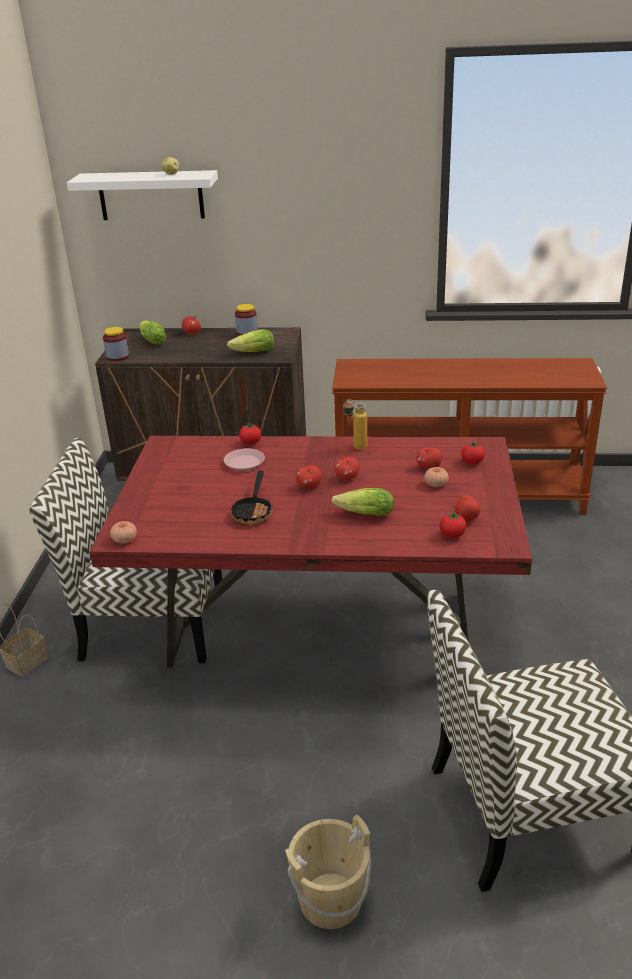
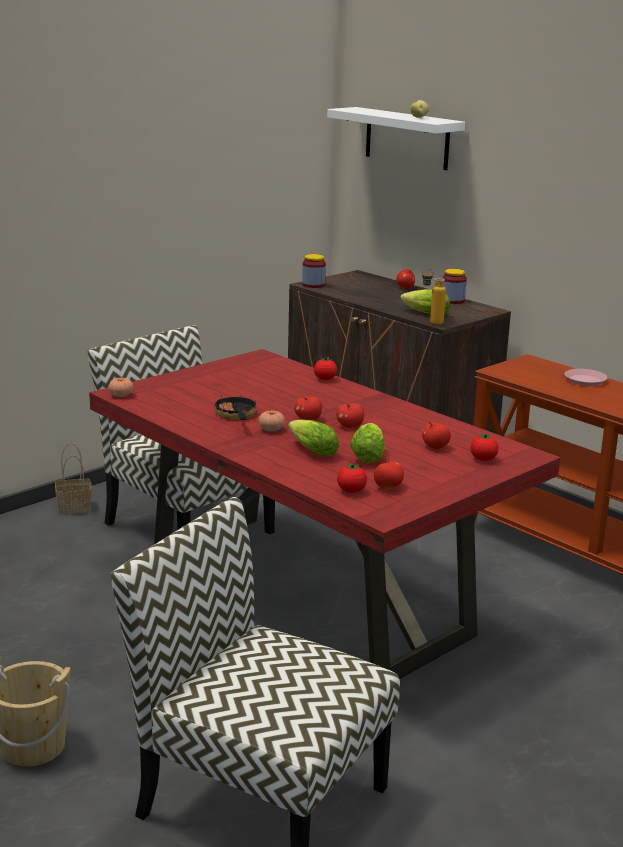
camera: 40 degrees right, 10 degrees down
lettuce [140,321,166,345] -> lettuce moved to [350,423,385,463]
pink plate [224,448,265,471] -> pink plate moved to [565,369,607,386]
frying pan [230,471,273,525] -> frying pan turned 120 degrees clockwise [214,395,257,420]
bottle [343,399,367,450] -> bottle moved to [422,268,446,325]
tomato [424,467,449,487] -> tomato moved to [258,411,285,431]

